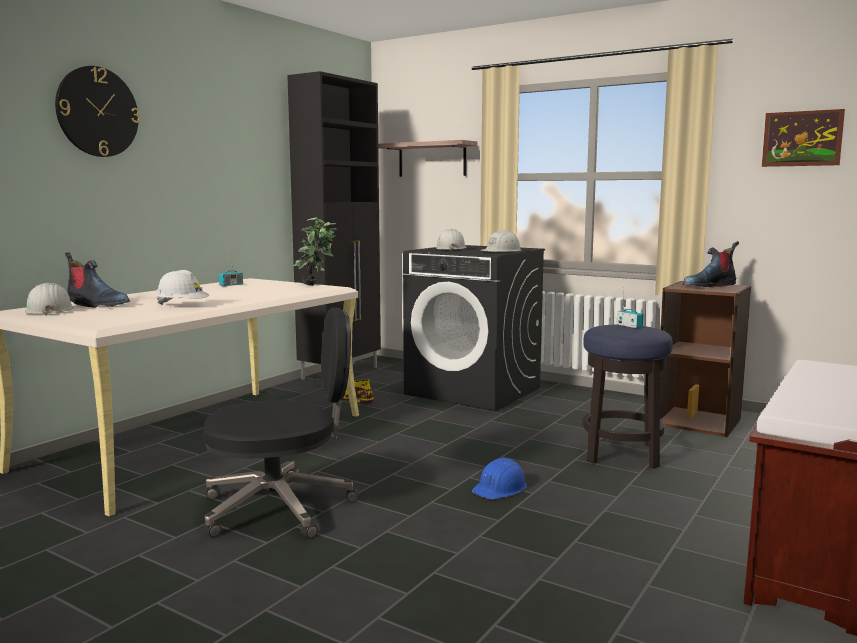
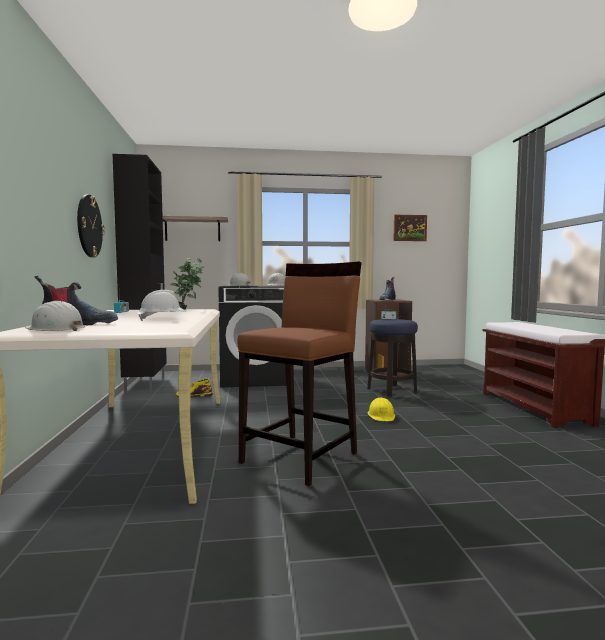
camera: 40 degrees left, 5 degrees down
wall clock [55,66,140,157] -> wall clock moved to [77,195,105,257]
black office chair [204,307,359,539] -> brown stool [237,261,361,486]
blue hard hat [472,457,527,499] -> yellow hard hat [368,398,395,421]

